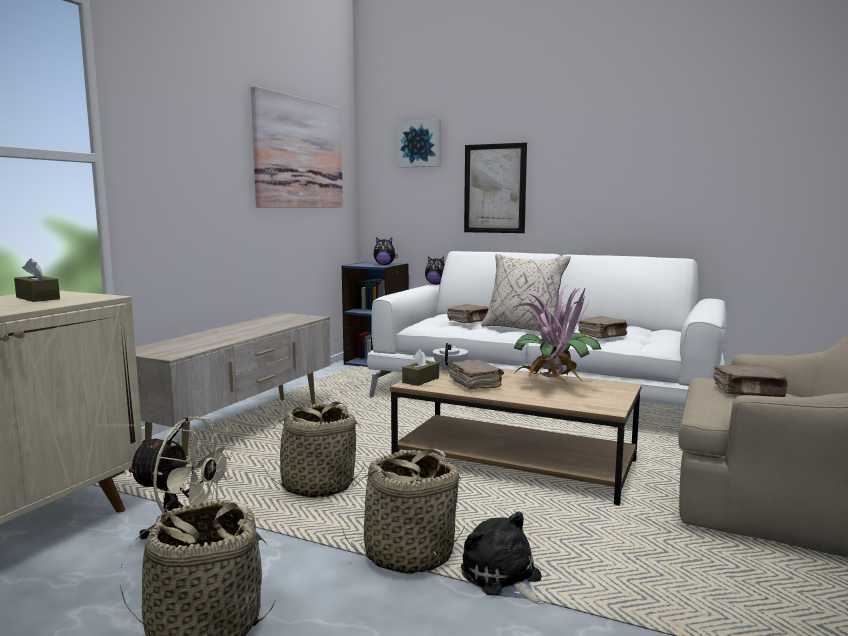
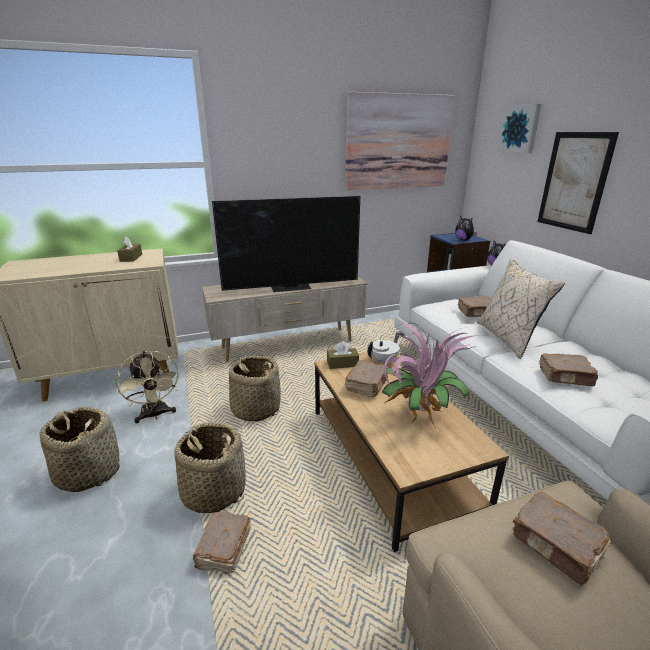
camera: 45 degrees right, 15 degrees up
plush toy [461,512,544,604] -> brown book [193,512,251,574]
none -> television [212,196,360,292]

